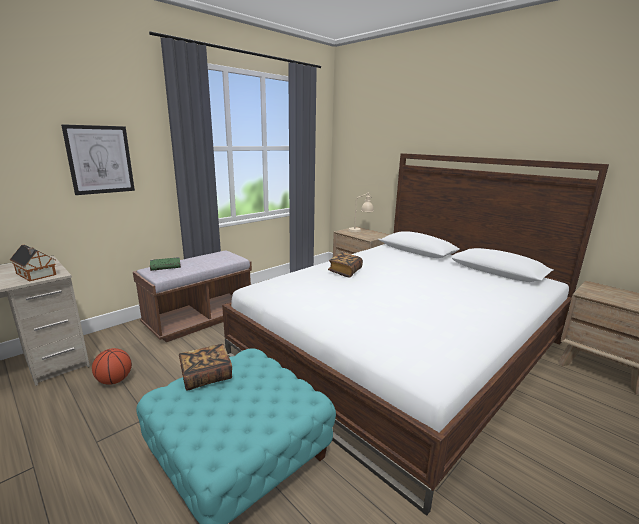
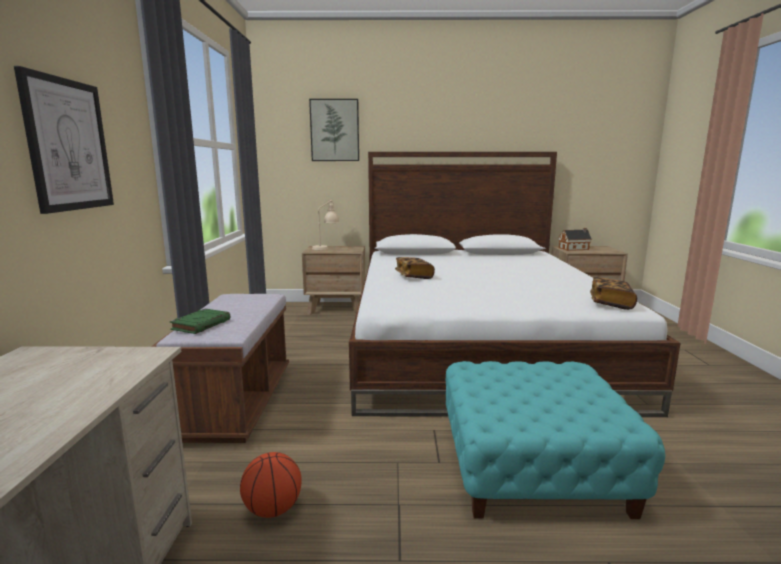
camera: 45 degrees left, 5 degrees down
toy house [10,245,56,281] -> toy house moved to [558,228,592,251]
book [179,344,232,391] -> book moved to [590,277,637,310]
none -> picture [309,99,359,161]

